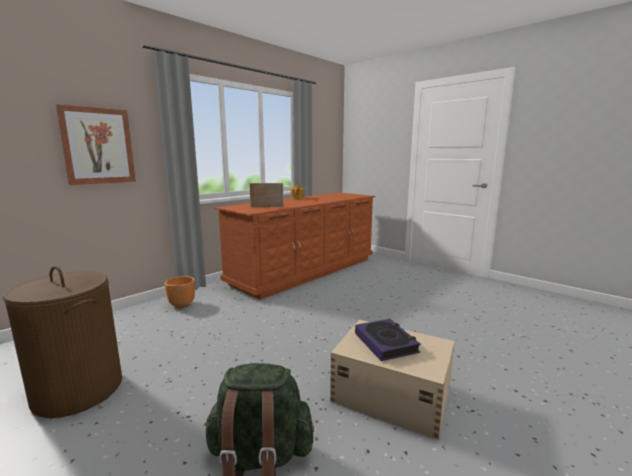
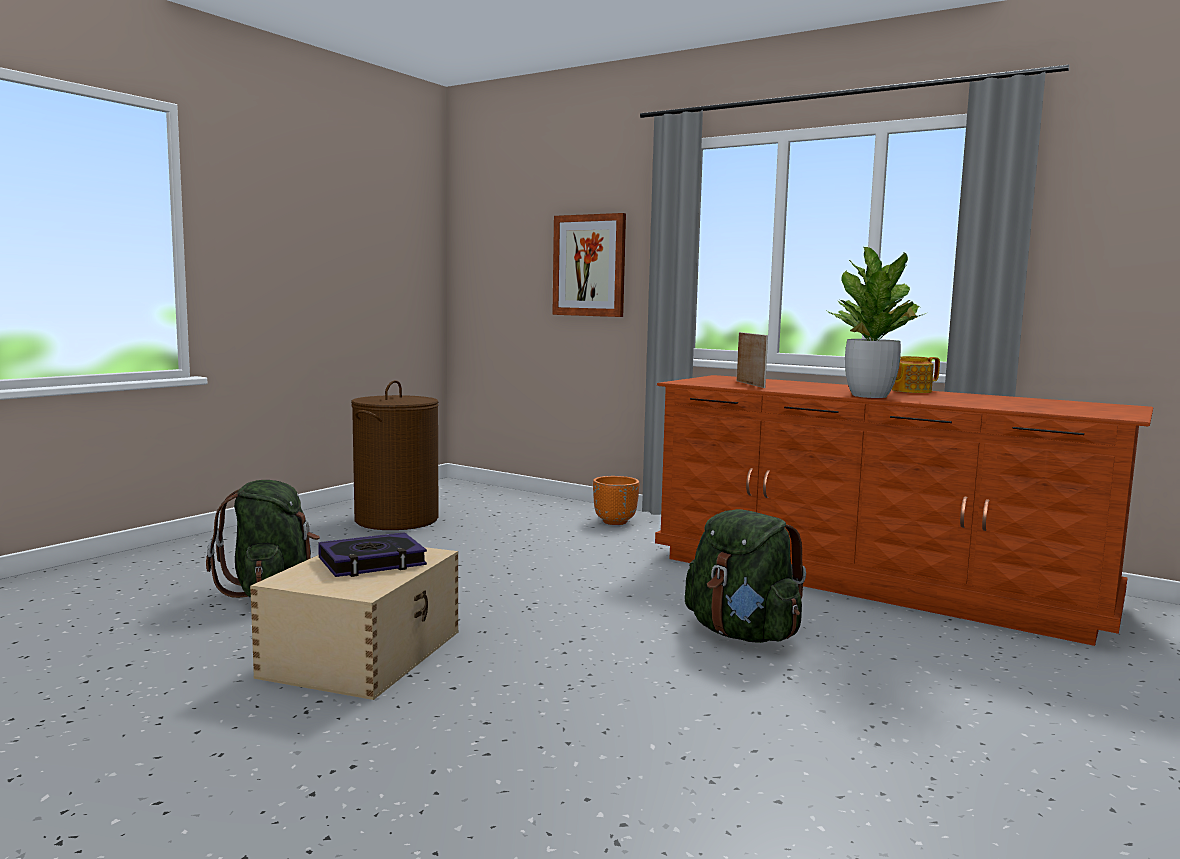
camera: 80 degrees right, 5 degrees down
none -> green backpack [685,509,806,643]
none -> potted plant [827,247,926,398]

